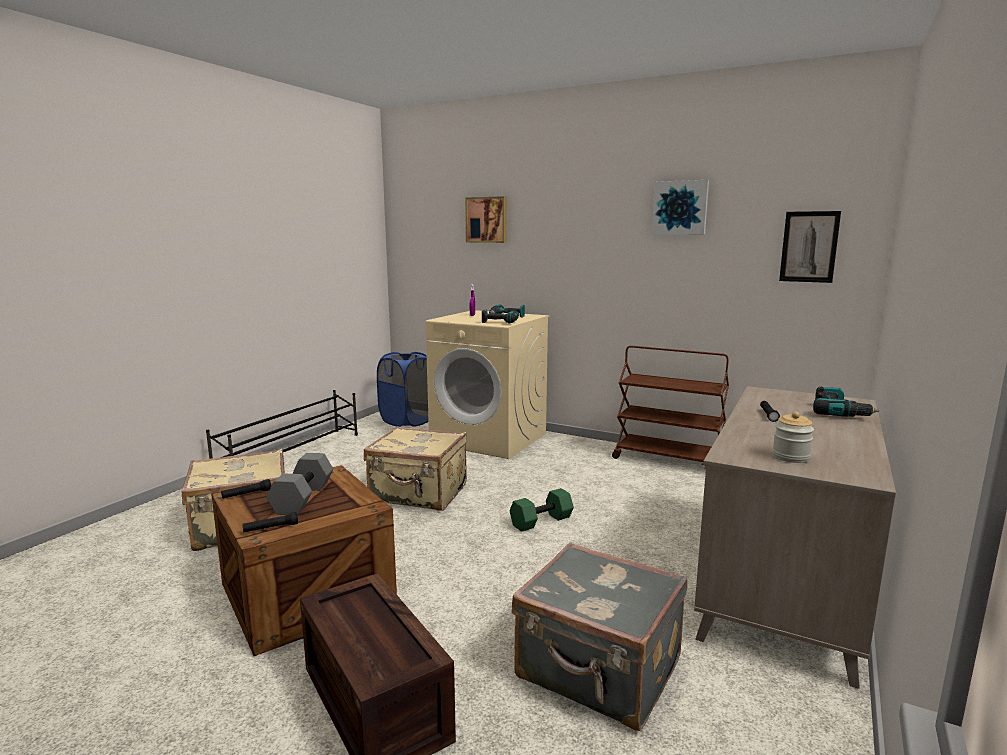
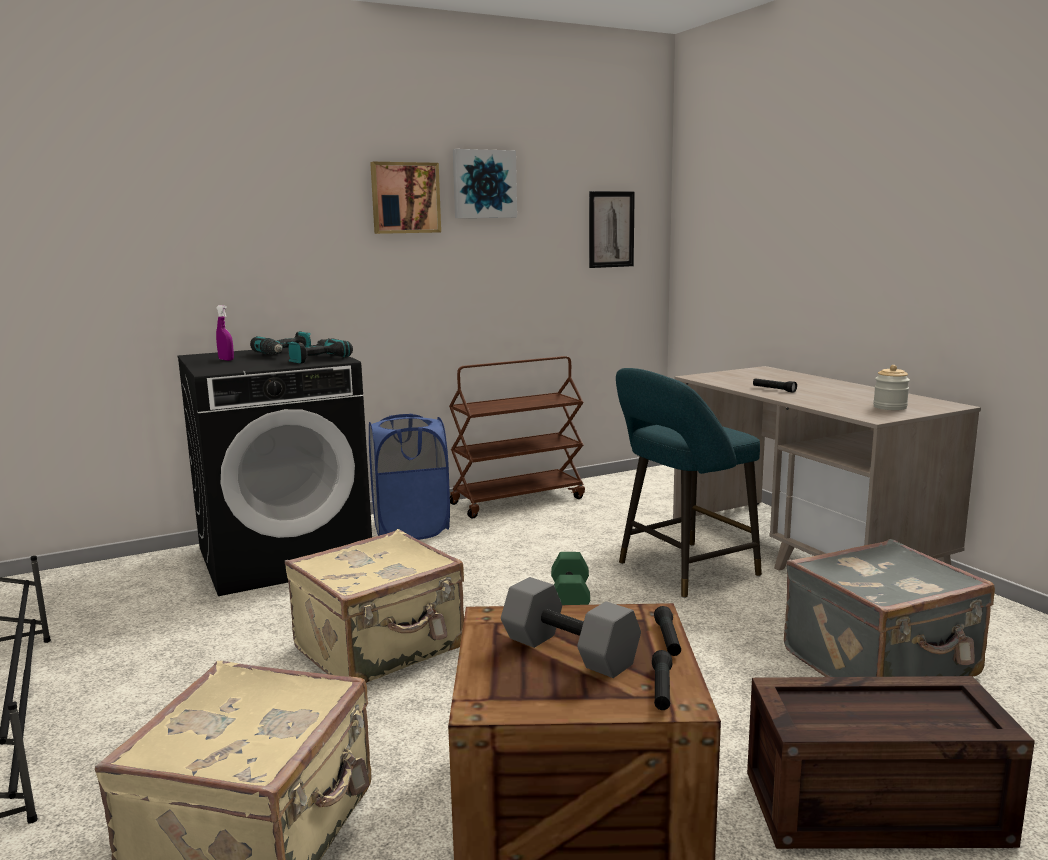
camera: 55 degrees left, 0 degrees up
black flashlight [221,479,271,499] -> black flashlight moved to [654,606,681,656]
blue laundry basket [377,352,429,427] -> blue laundry basket moved to [369,414,450,540]
beige washing machine [426,310,549,459] -> black washing machine [178,345,372,596]
picture [465,196,507,243] -> picture moved to [370,162,441,234]
power drill [813,386,879,417] -> none
none -> turquoise stool [616,368,762,598]

